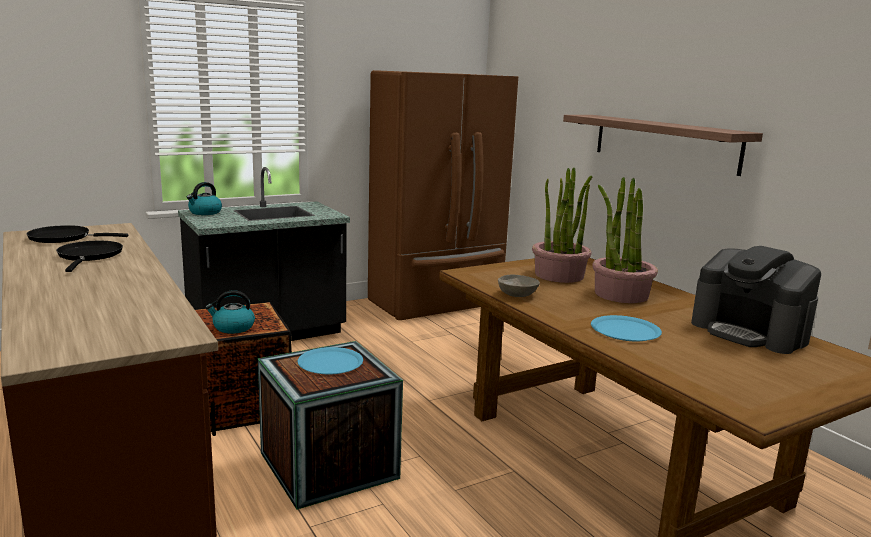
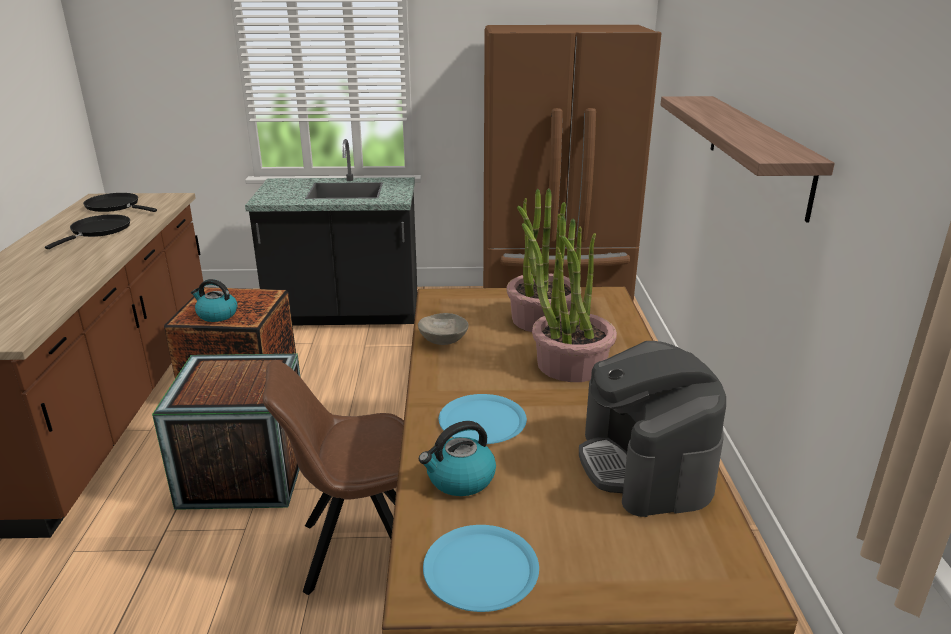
camera: 30 degrees right, 10 degrees up
kettle [187,182,222,215] -> kettle moved to [419,421,496,496]
blue plate [298,347,363,374] -> blue plate moved to [423,525,539,612]
none -> brown chair [263,360,404,595]

